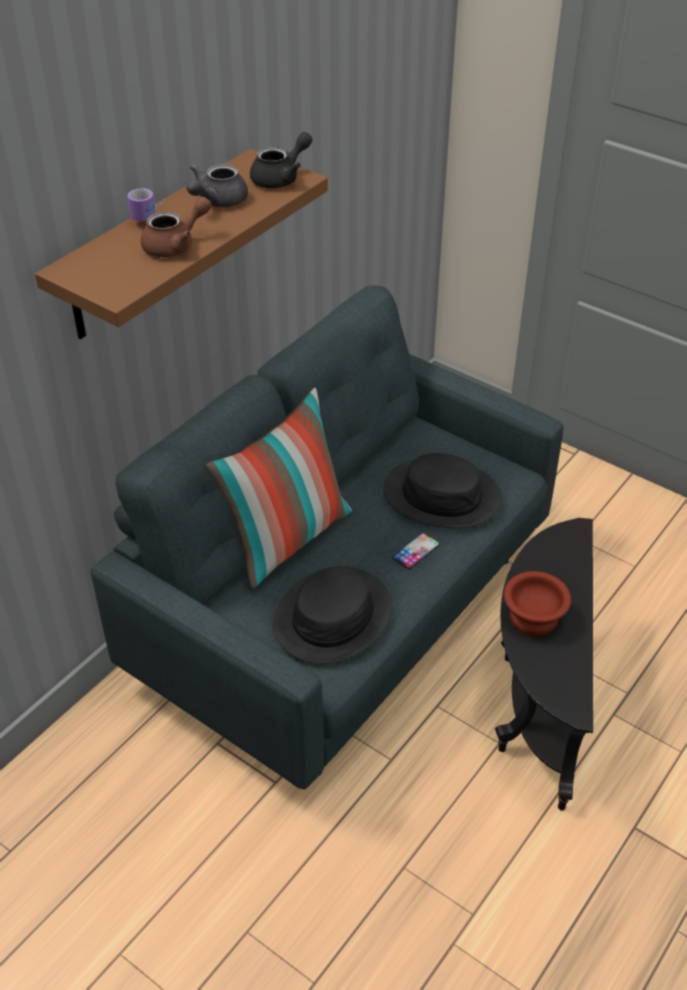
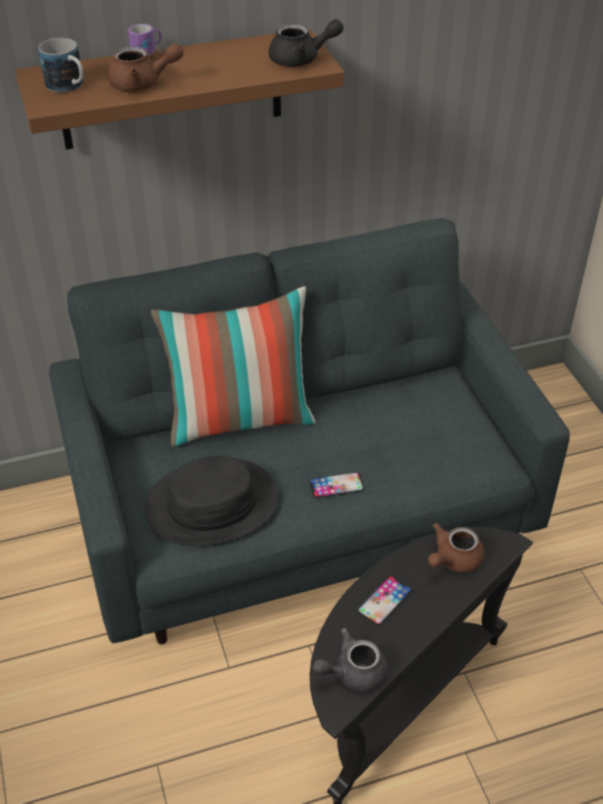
camera: 35 degrees right, 0 degrees up
grey teapot [186,164,248,207] -> grey teapot moved to [312,628,388,691]
black hat [384,453,502,528] -> none
brown bowl [504,571,571,636] -> phone [357,576,412,626]
none -> mug [38,38,84,93]
none -> brown teapot [428,523,484,572]

